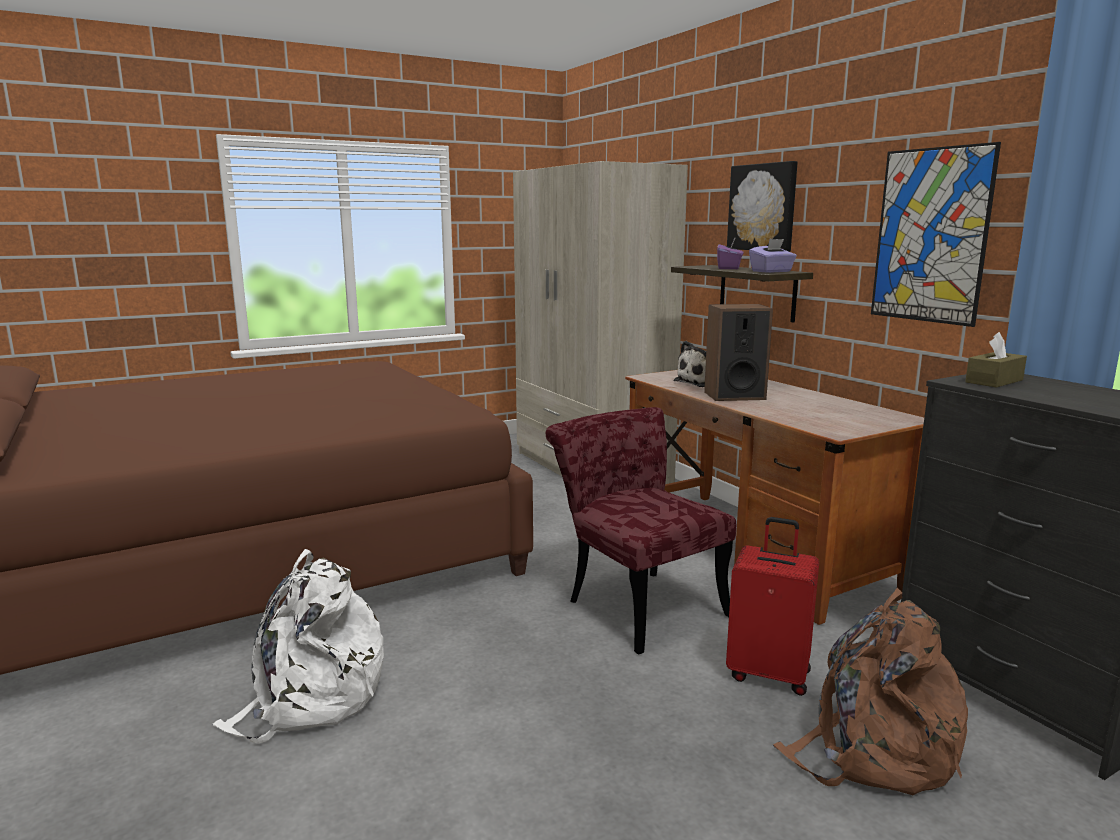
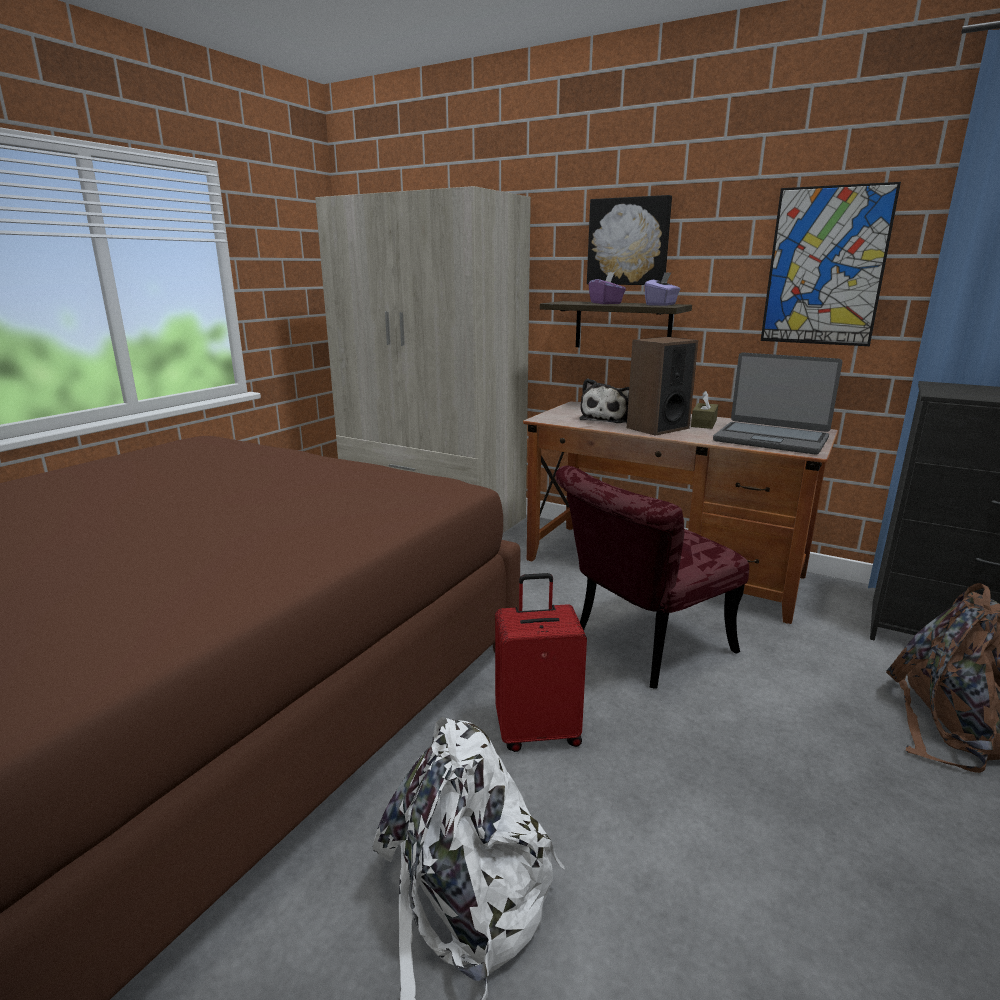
camera: 30 degrees left, 5 degrees up
red chair [546,407,736,655] -> red chair turned 60 degrees counterclockwise [555,466,749,689]
red suitcase [726,517,819,696] -> red suitcase moved to [495,573,587,752]
brown tissue box [965,332,1027,387] -> brown tissue box moved to [691,391,718,429]
none -> laptop [713,352,842,454]

